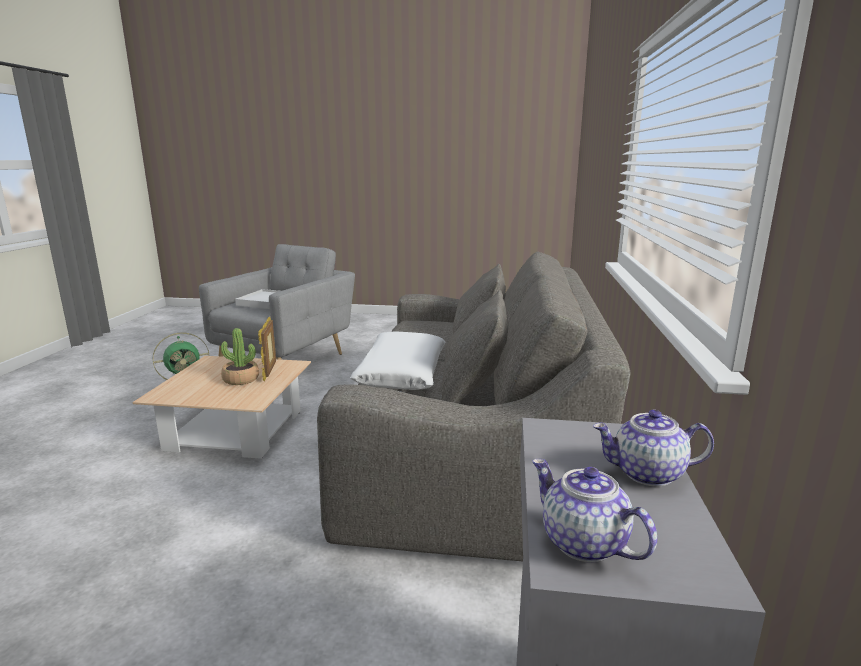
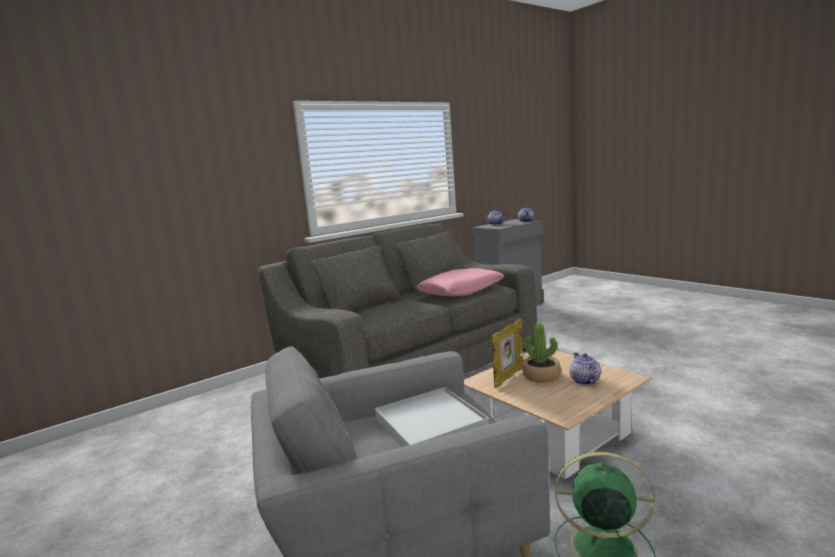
camera: 135 degrees left, 5 degrees down
white pillow [350,331,445,390] -> pink pillow [417,268,505,296]
none -> teapot [569,352,601,385]

